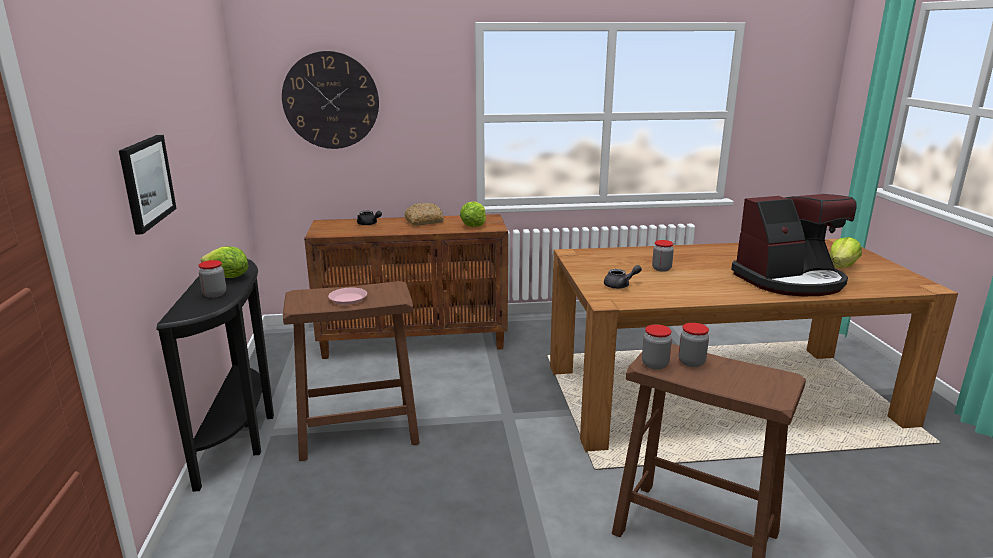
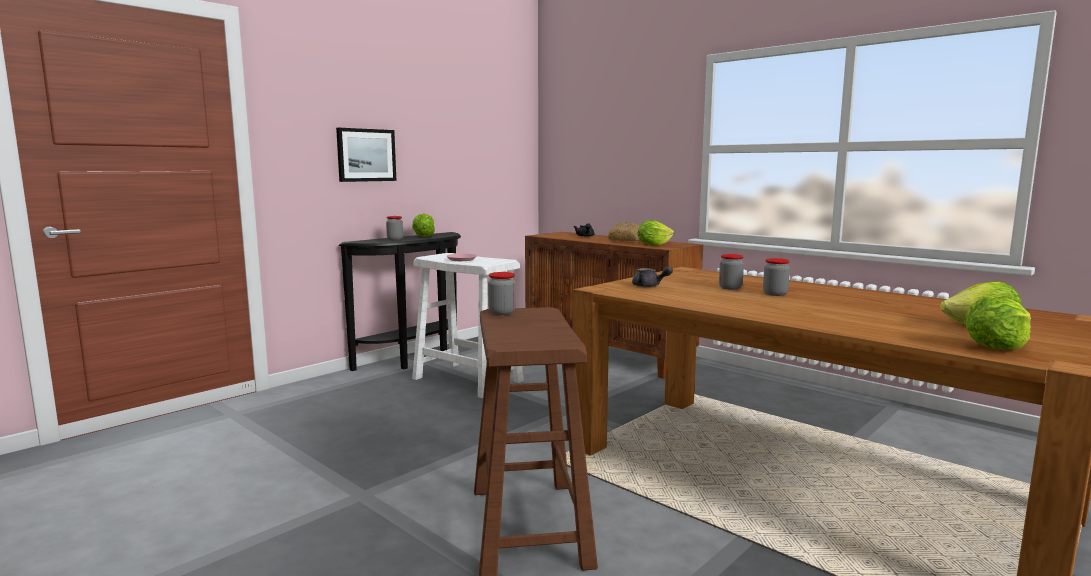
camera: 50 degrees right, 10 degrees down
wall clock [282,51,379,149] -> none
brown stool [283,281,420,461] -> white stool [412,253,524,398]
jar [679,323,709,367] -> jar moved to [763,258,790,296]
coffee machine [731,194,857,296] -> none
none -> lettuce [964,297,1031,350]

